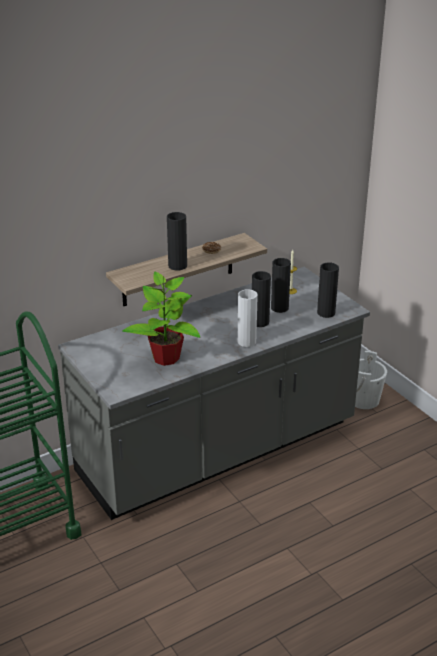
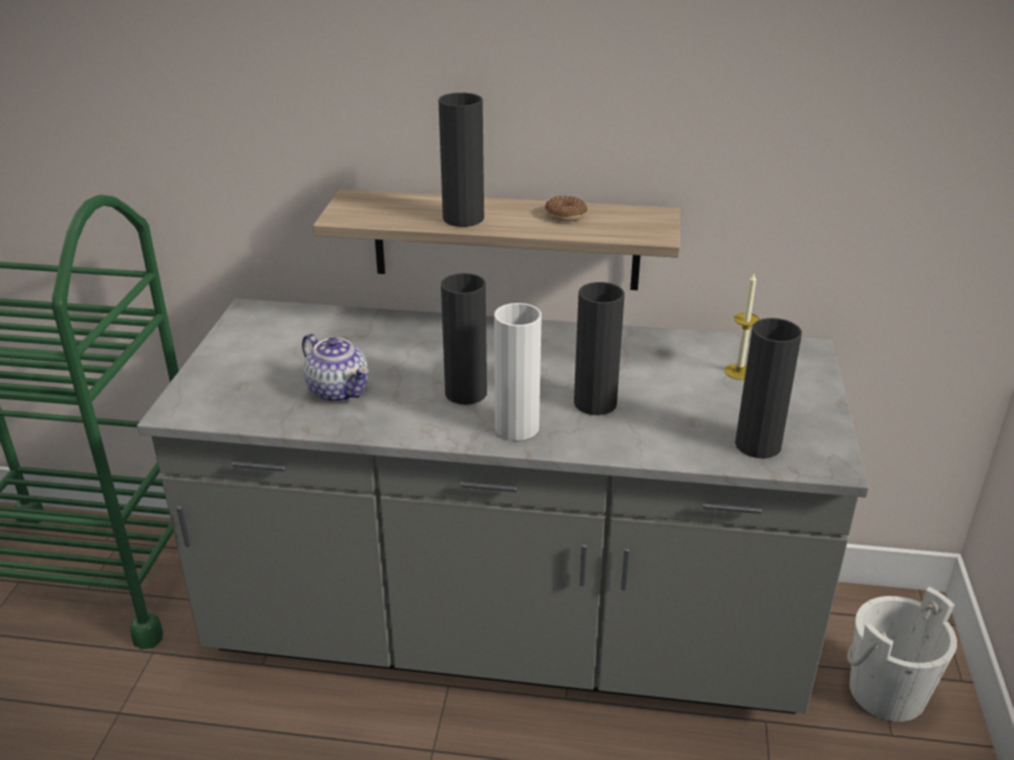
camera: 40 degrees right, 0 degrees up
potted plant [123,272,200,366] -> teapot [302,333,369,402]
black vase [271,258,291,313] -> black vase moved to [441,273,487,405]

